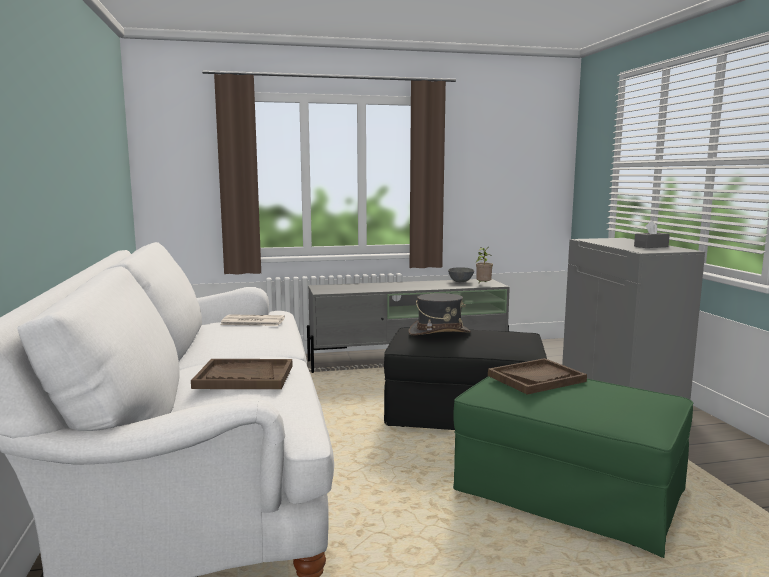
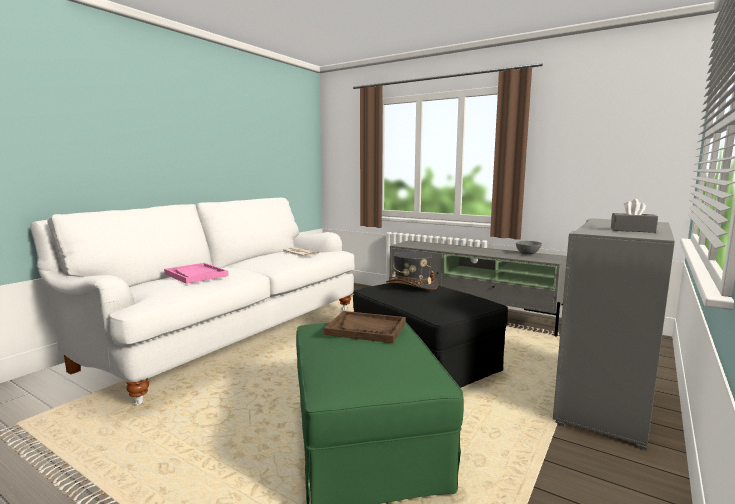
camera: 45 degrees right, 0 degrees up
brown tray [191,359,293,389] -> pink tray [164,263,229,284]
potted plant [475,247,493,283] -> none

